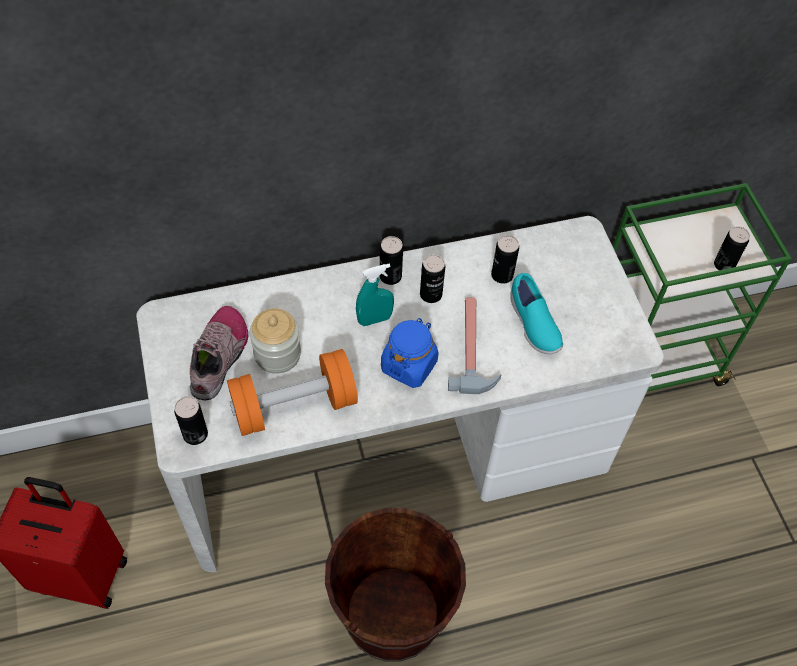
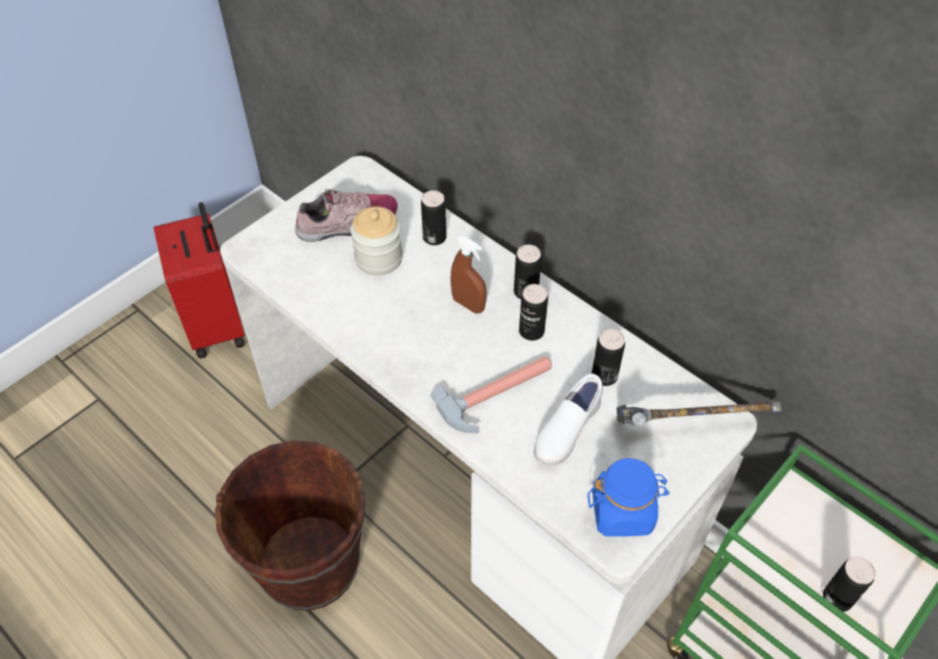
camera: 60 degrees right, 5 degrees down
can [174,396,208,445] -> can moved to [421,190,446,245]
orange dumbbell [227,349,358,436] -> none
turquoise spray bottle [356,264,394,326] -> brown spray bottle [450,235,487,314]
blue jar [381,318,439,388] -> blue jar moved to [587,458,670,537]
turquoise shoe [510,273,563,354] -> white shoe [534,374,603,465]
none -> hammer [617,400,781,426]

